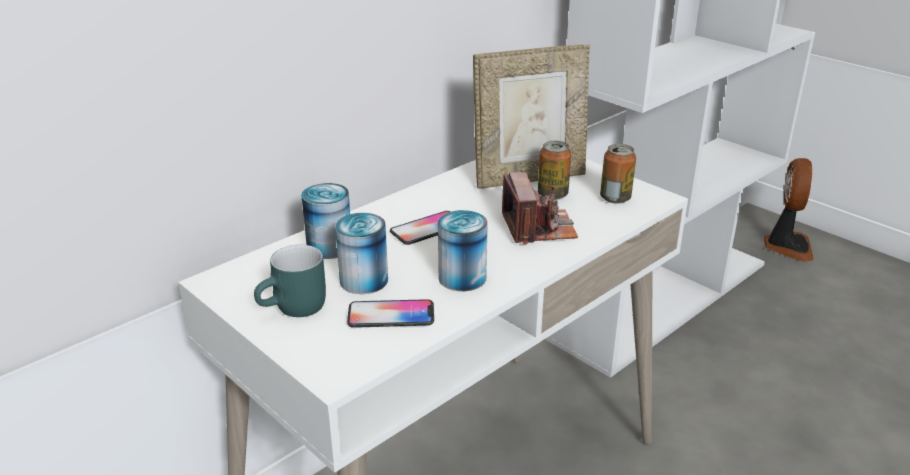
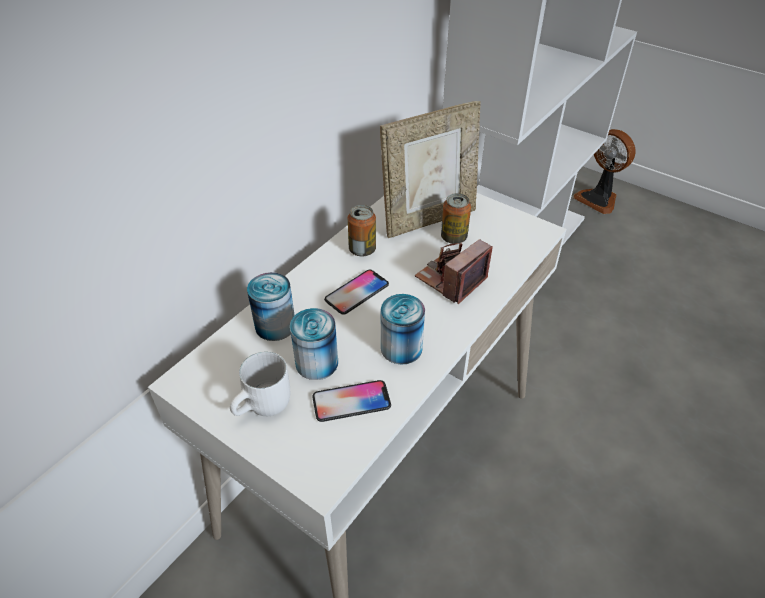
camera: 10 degrees left, 15 degrees up
turquoise mug [254,245,326,317] -> white mug [230,352,290,416]
camera [502,172,578,245] -> camera turned 120 degrees counterclockwise [415,239,493,304]
can [600,144,636,204] -> can moved to [348,205,376,256]
fan [764,158,814,262] -> fan turned 135 degrees clockwise [573,129,636,214]

